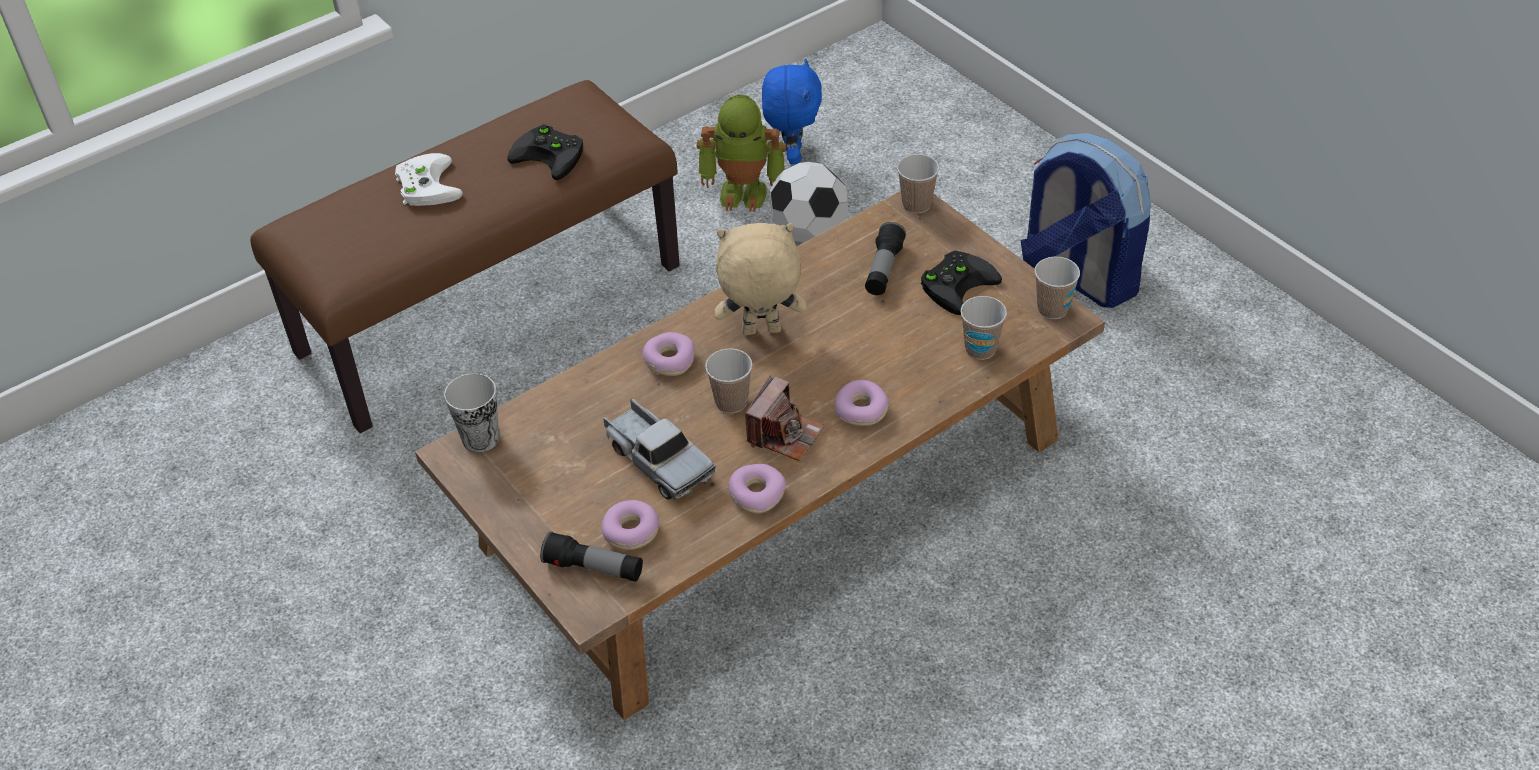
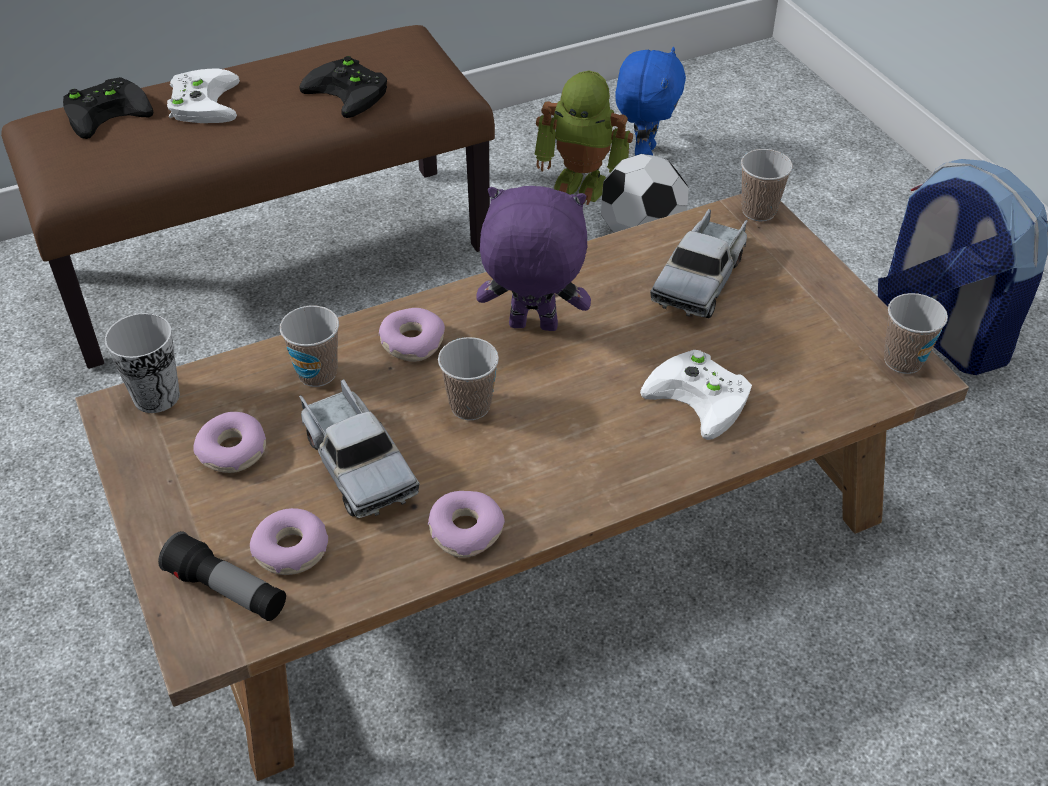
camera: 10 degrees right, 0 degrees up
beige plush toy [715,223,806,335] -> purple plush toy [476,186,591,331]
camera [745,375,825,461] -> none
donut [834,380,889,426] -> donut moved to [193,412,266,473]
flashlight [865,222,906,295] -> toy truck [650,209,748,318]
black game controller [921,251,1002,315] -> black game controller moved to [63,77,153,139]
cup [960,296,1007,360] -> cup moved to [280,306,339,387]
none -> white game controller [640,350,752,440]

